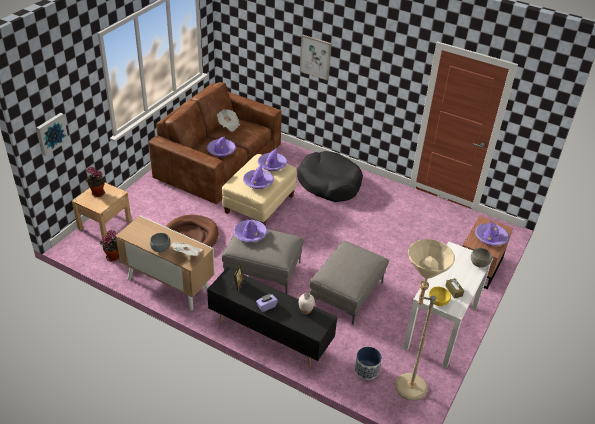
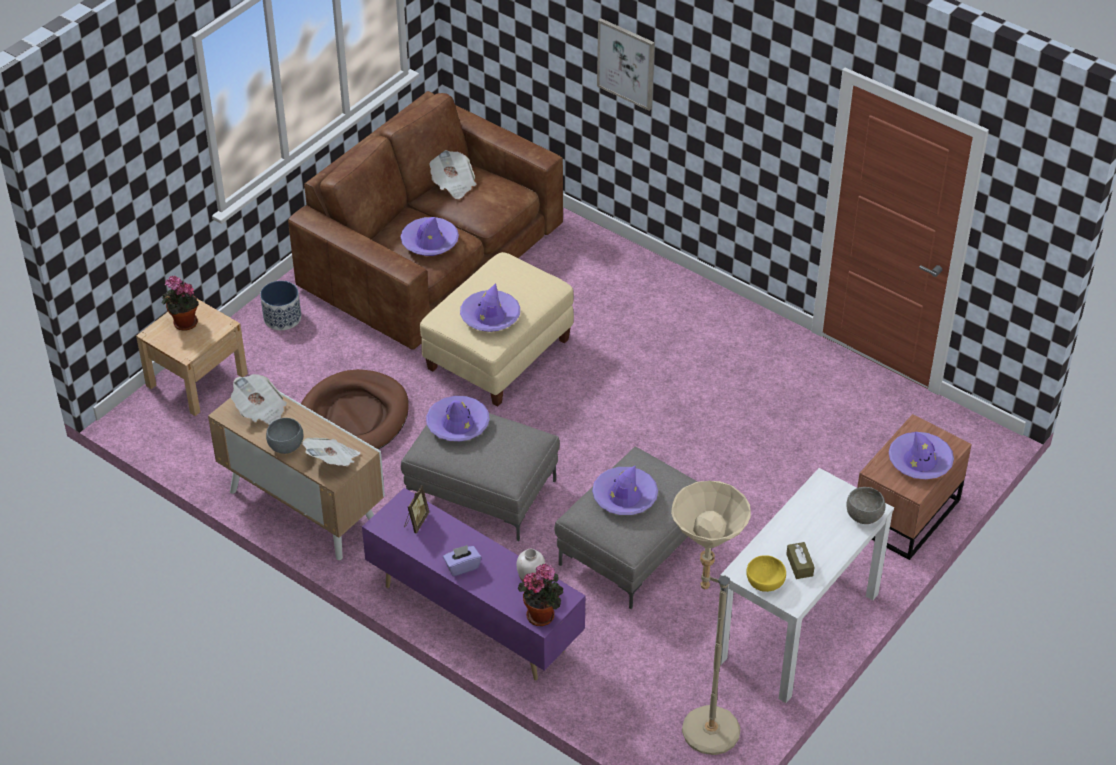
camera: 10 degrees right, 5 degrees up
picture [36,113,69,156] -> none
potted plant [100,230,119,261] -> potted plant moved to [518,563,563,626]
black tv stand [207,267,337,367] -> purple tv stand [362,488,585,681]
purple hat [258,148,287,171] -> purple hat moved to [592,466,658,515]
black dog bed [297,151,363,202] -> none
planter [355,347,382,380] -> planter moved to [260,281,301,330]
none -> newspaper [231,374,287,425]

